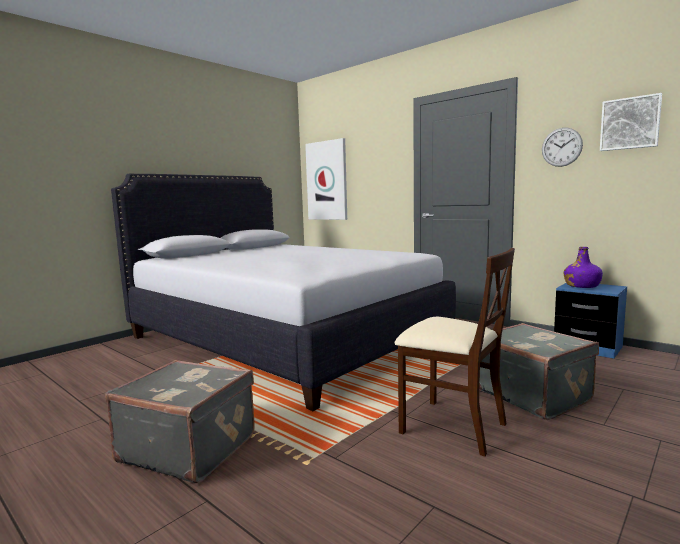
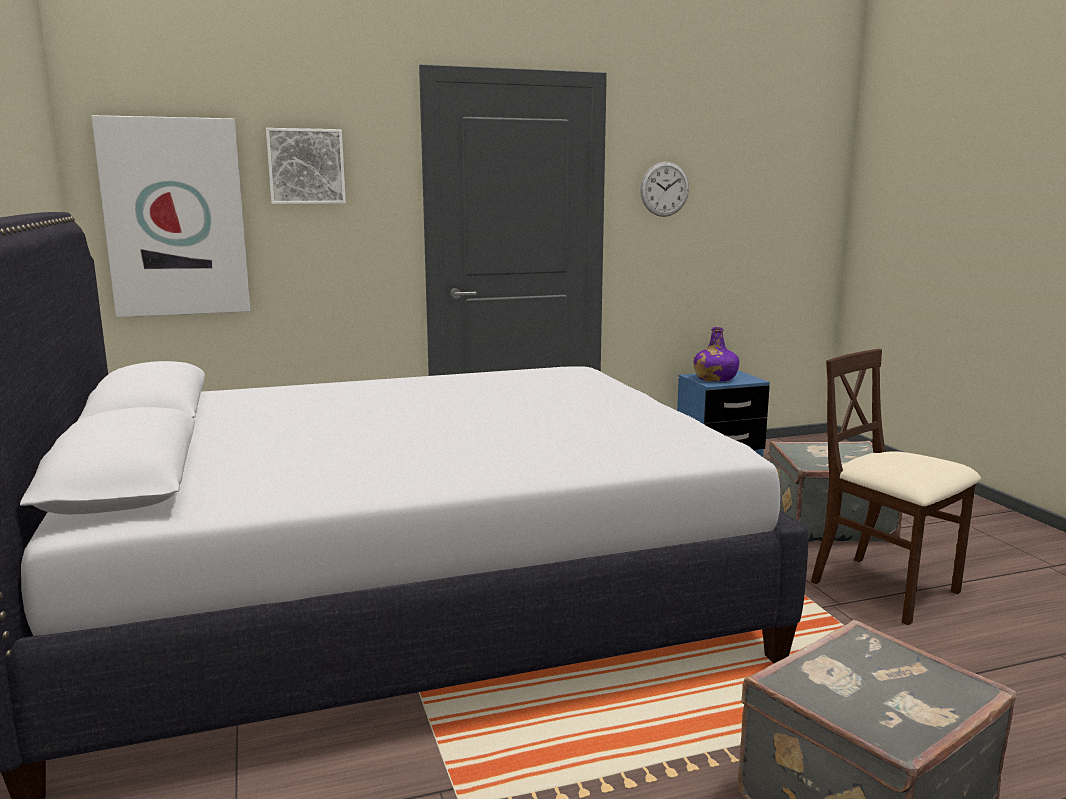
camera: 60 degrees left, 5 degrees up
beige chair [395,248,515,456] -> beige chair turned 105 degrees counterclockwise [811,349,981,625]
picture [600,93,662,151] -> picture moved to [266,128,346,204]

